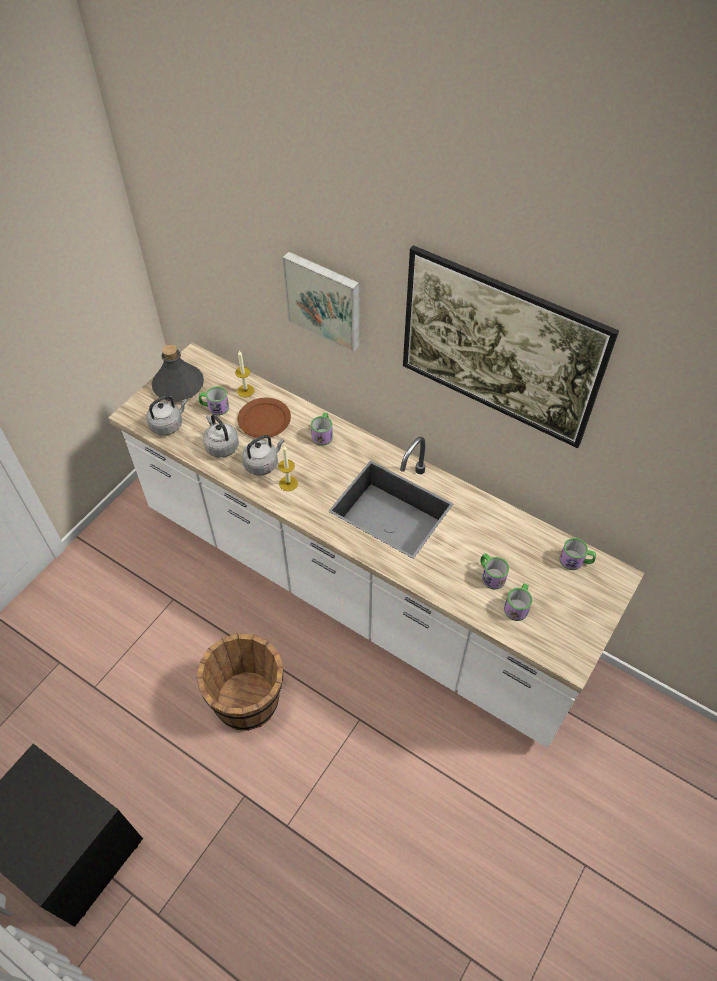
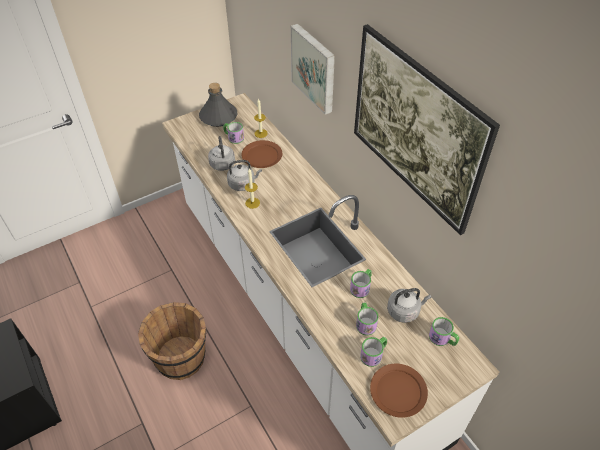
camera: 25 degrees right, 5 degrees down
grey kettle [146,395,187,435] -> grey kettle moved to [387,288,431,323]
mug [311,412,333,446] -> mug moved to [350,269,372,298]
none -> brown plate [370,363,428,418]

